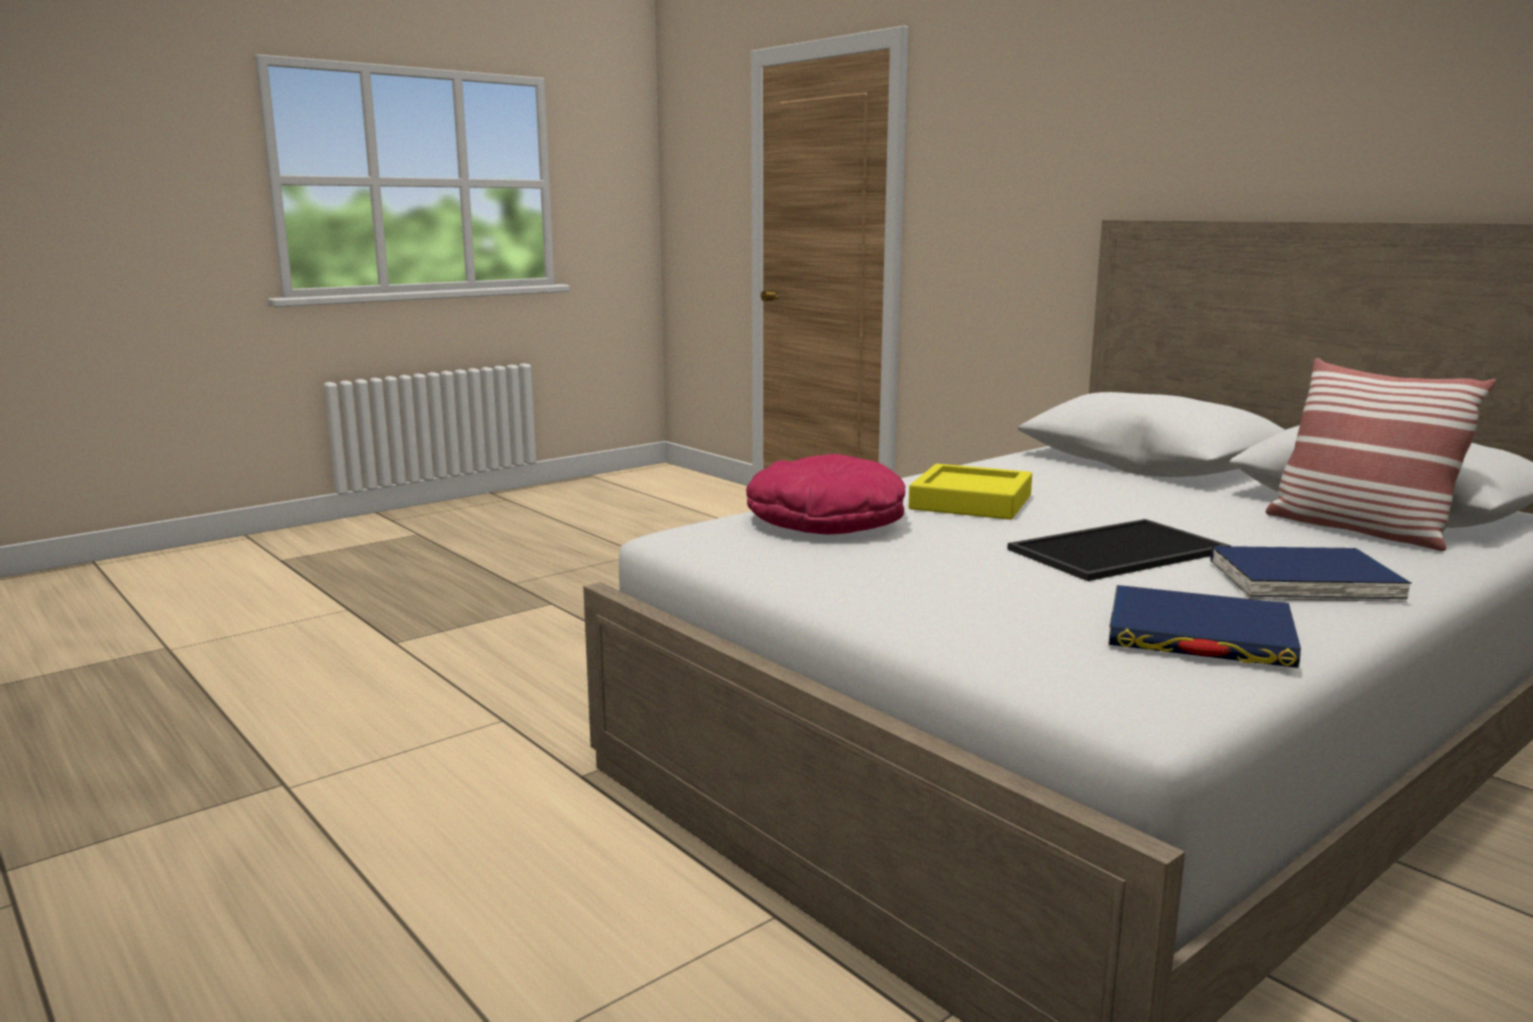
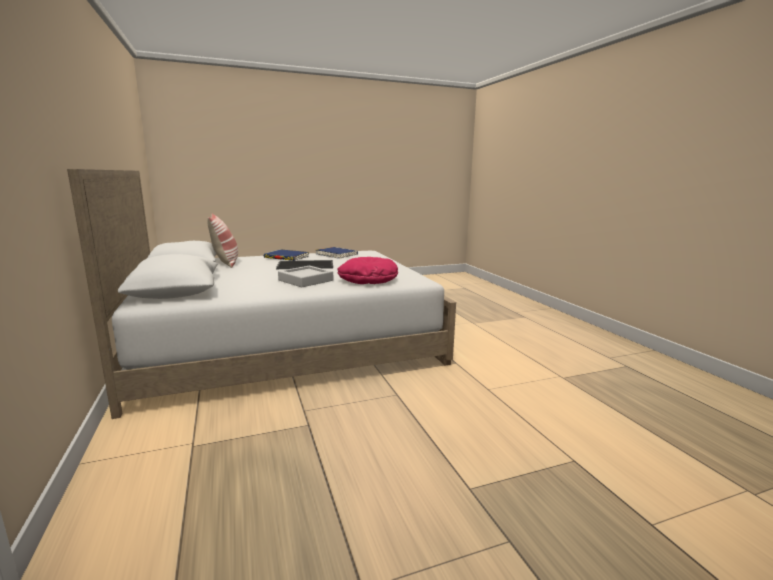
camera: 160 degrees left, 0 degrees up
yellow tray [909,464,1032,520] -> grey tray [278,266,333,287]

